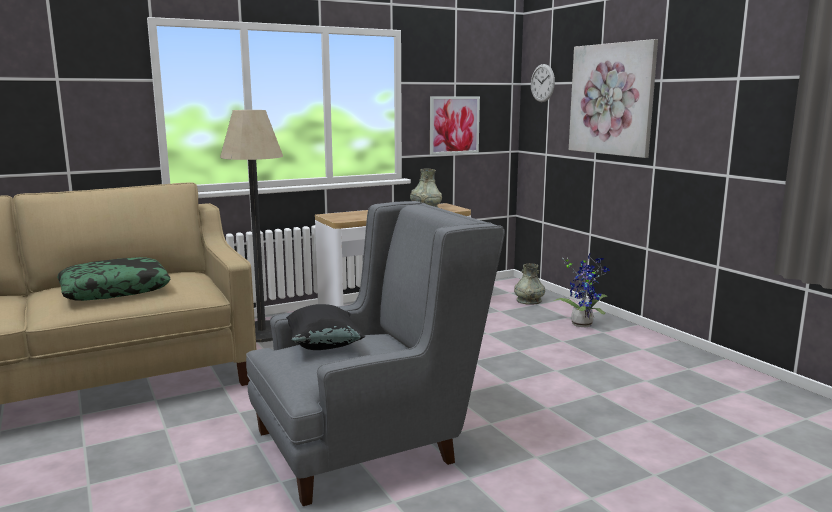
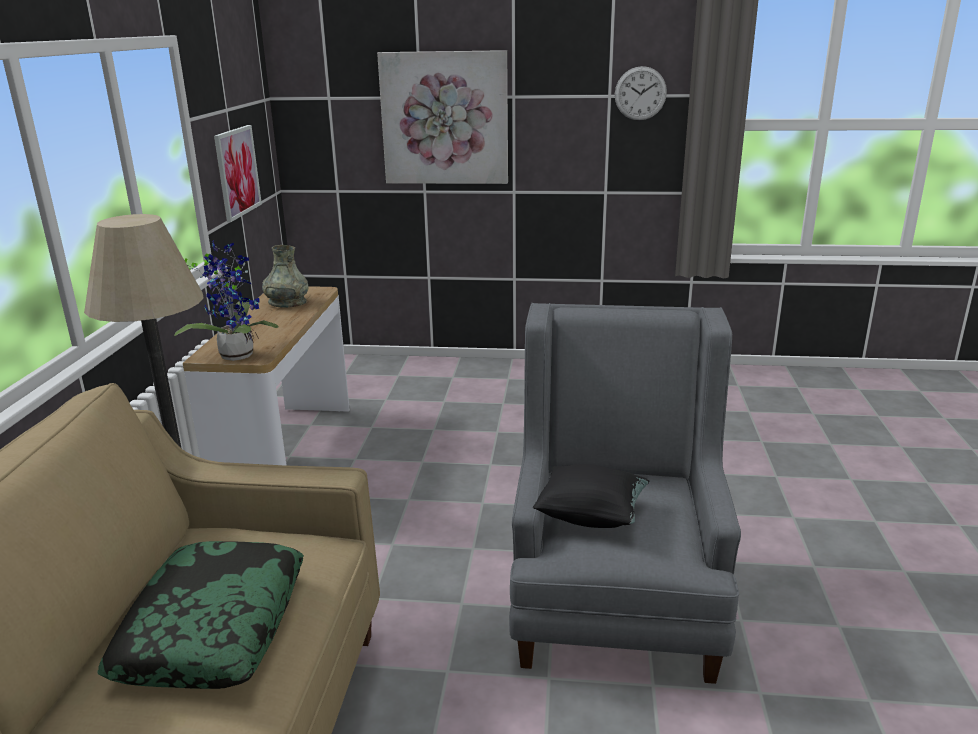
camera: 55 degrees left, 10 degrees up
grey vase [514,263,545,305] -> none
wall clock [531,64,555,102] -> wall clock moved to [615,66,667,120]
potted plant [554,253,610,327] -> potted plant moved to [174,242,279,361]

